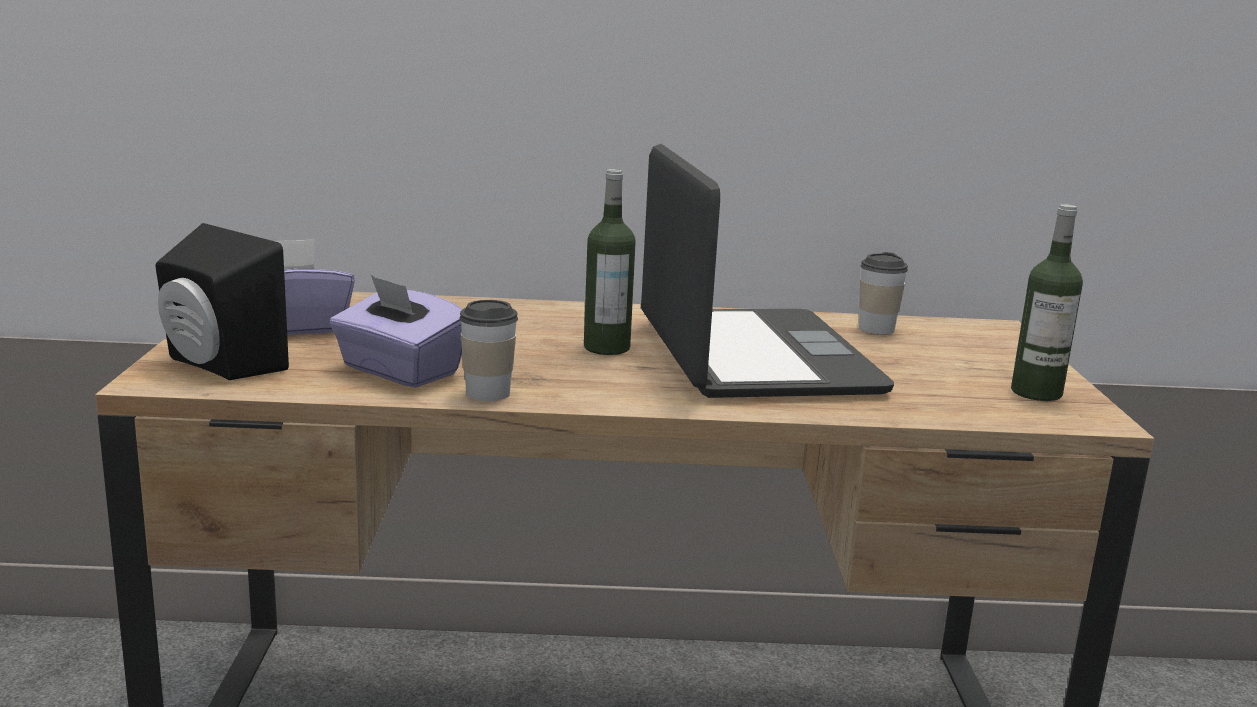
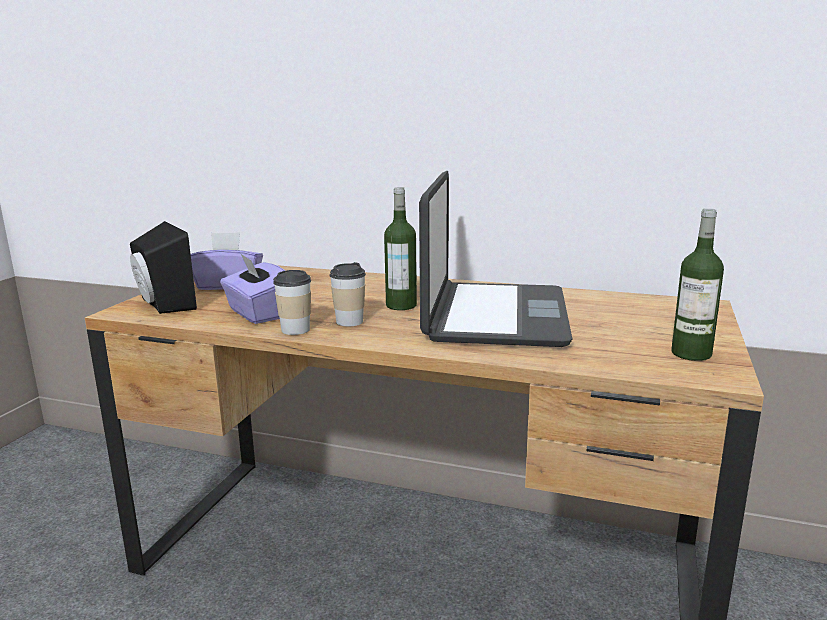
camera: 20 degrees right, 0 degrees up
cup [859,252,908,335] -> cup moved to [329,262,366,327]

